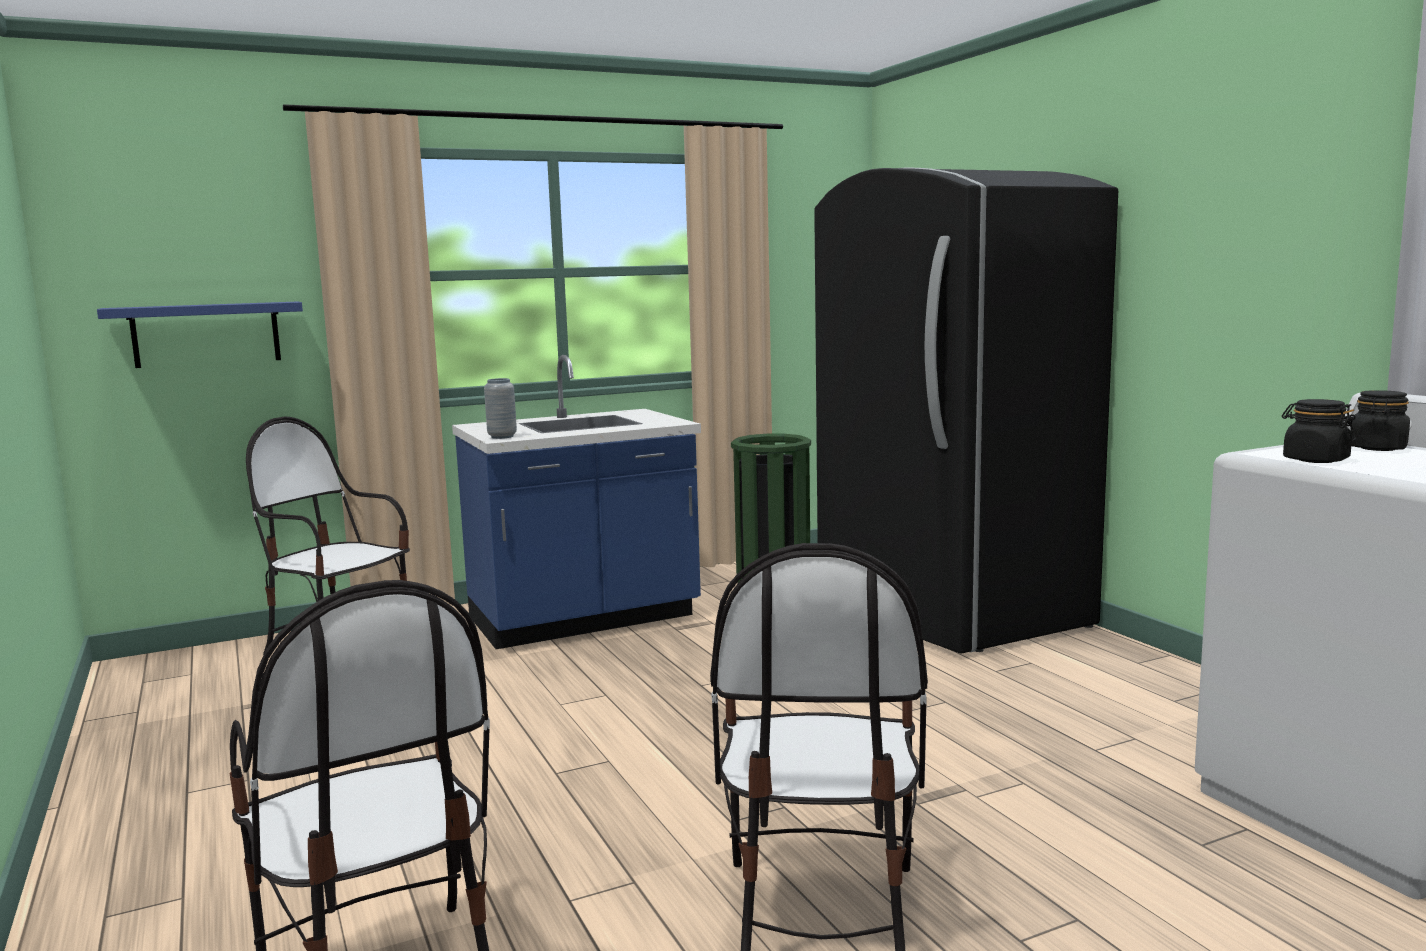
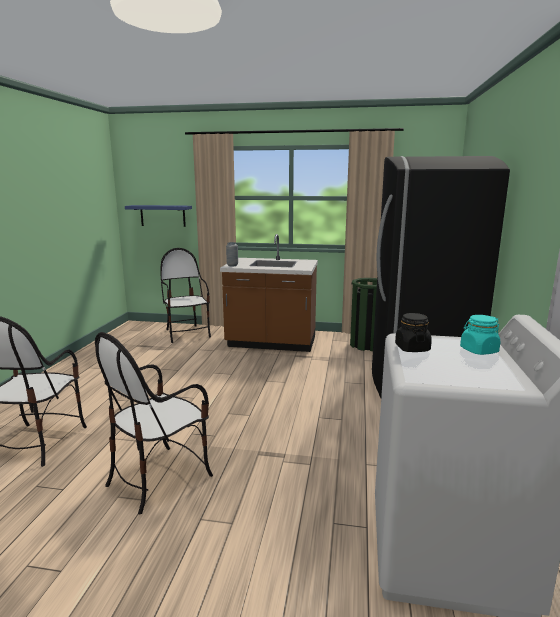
camera: 35 degrees right, 5 degrees up
blue counter [452,355,701,649] -> brown counter [220,234,318,352]
black jar [1351,390,1410,451] -> turquoise jar [460,315,500,355]

